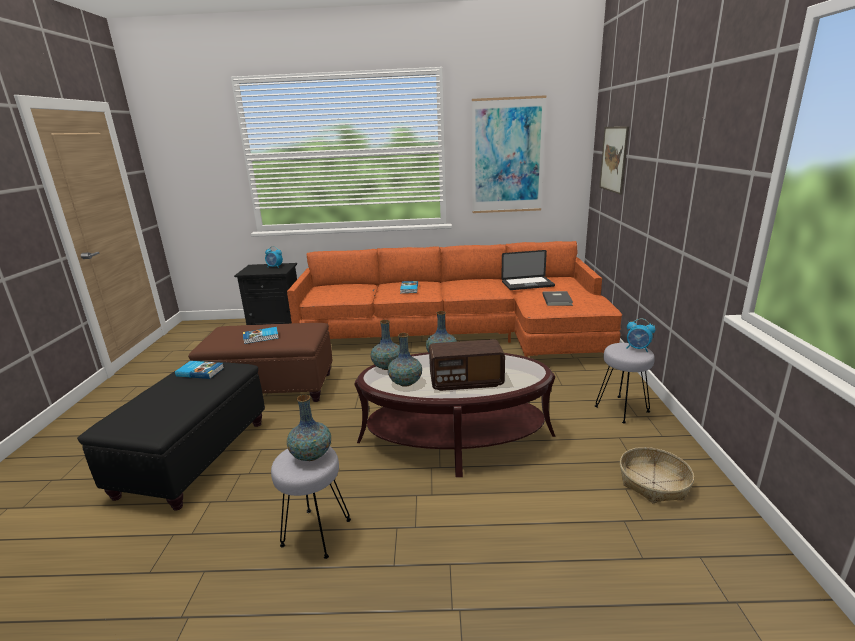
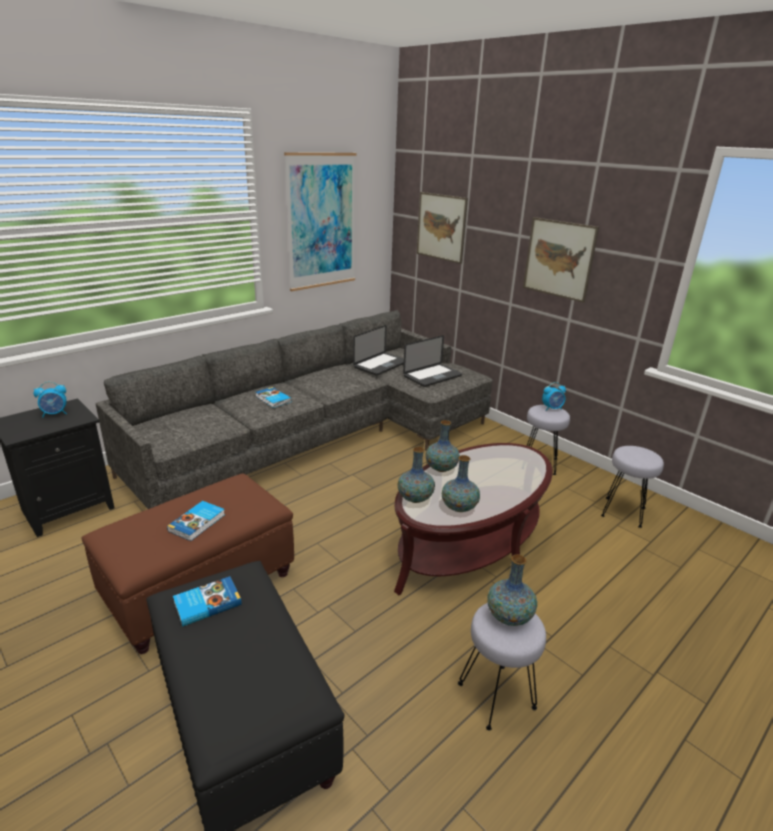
camera: 45 degrees left, 5 degrees up
orange sofa [287,241,622,357] -> grey sofa [95,310,493,509]
radio [429,339,505,391] -> none
grey book [542,291,573,306] -> laptop [403,335,462,387]
basket [620,447,694,503] -> grey stool [601,446,664,528]
none -> picture [523,217,599,303]

